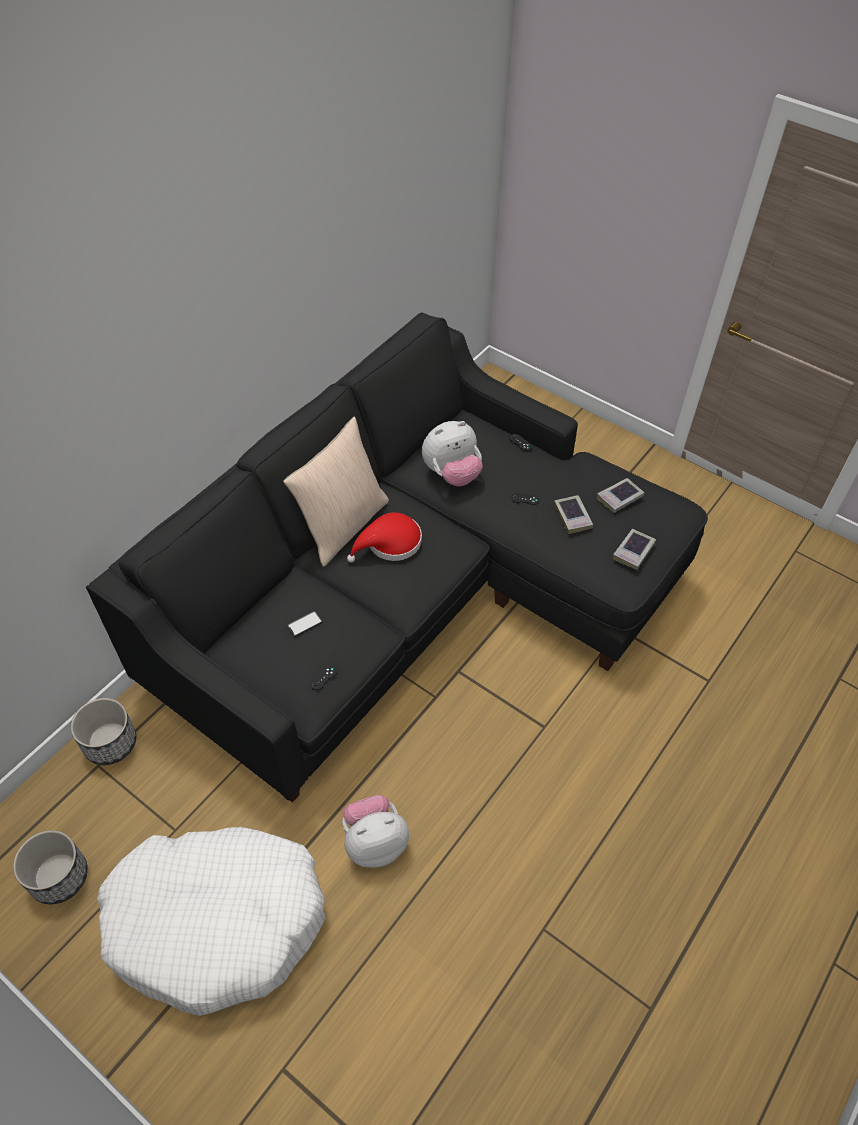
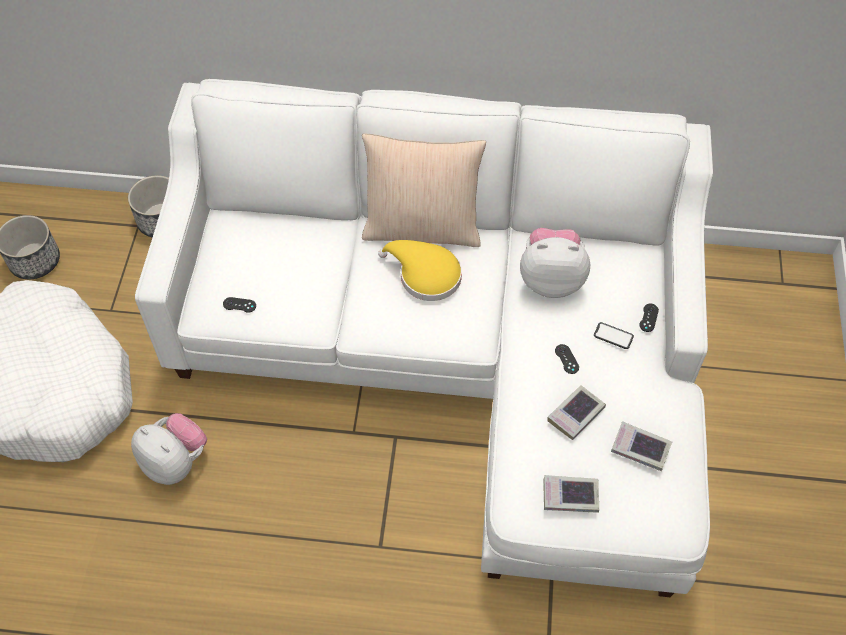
camera: 60 degrees right, 5 degrees up
black sofa [86,312,708,802] -> white sofa [135,79,713,597]
phone [287,611,323,637] -> phone moved to [594,322,634,349]
red hat [347,513,422,562] -> yellow hat [378,240,462,301]
plush toy [422,421,483,486] -> plush toy turned 150 degrees clockwise [520,228,590,298]

